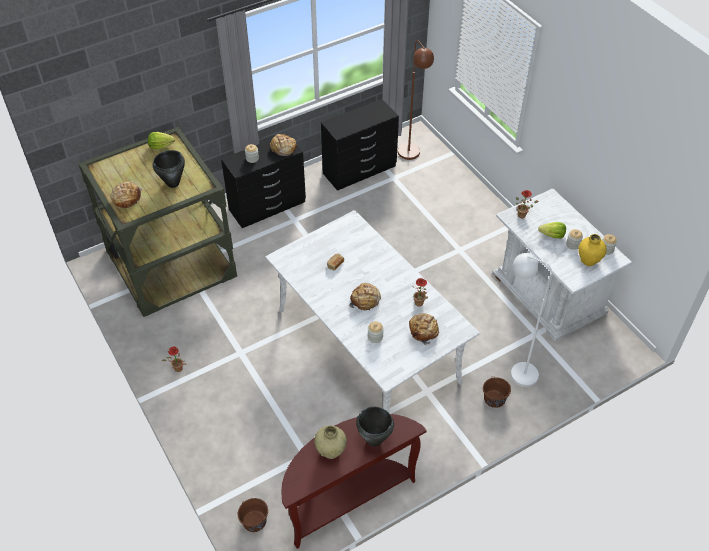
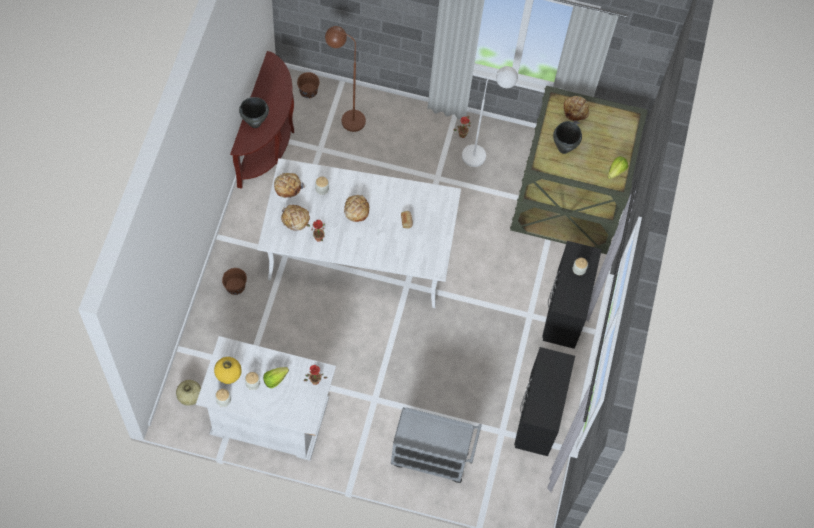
camera: 130 degrees right, 15 degrees up
bread [270,134,297,156] -> bread moved to [274,173,305,198]
beige vase [314,425,347,459] -> beige vase moved to [176,380,201,406]
brown floor lamp [398,40,434,160] -> brown floor lamp moved to [325,26,366,132]
white floor lamp [511,253,552,387] -> white floor lamp moved to [462,66,518,167]
none -> grey cart [391,407,482,483]

